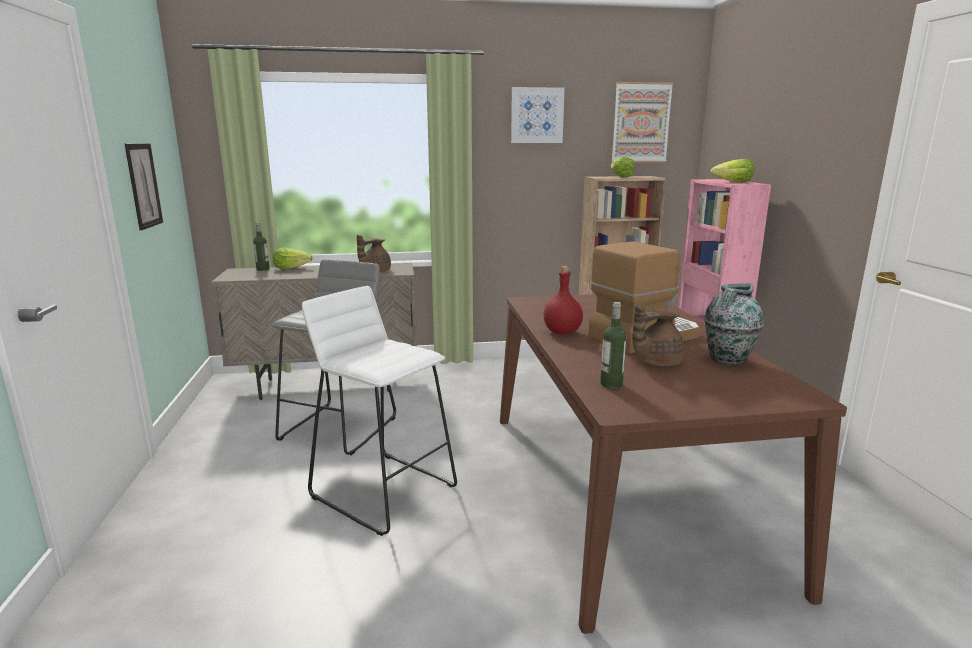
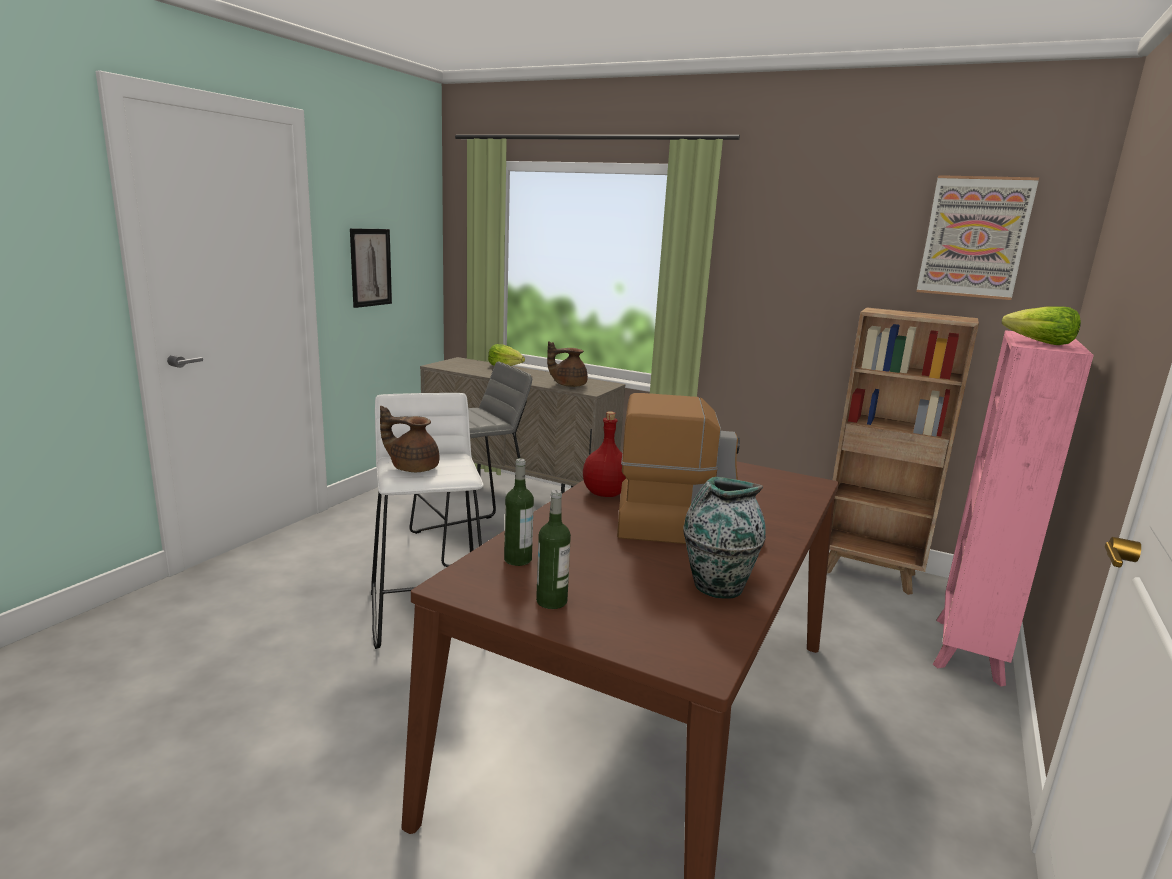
camera: 35 degrees right, 0 degrees up
bottle [253,223,270,271] -> bottle moved to [536,490,571,609]
picture [511,87,565,143] -> none
lettuce [611,157,635,178] -> none
brown teapot [632,305,685,366] -> brown teapot moved to [380,406,440,472]

